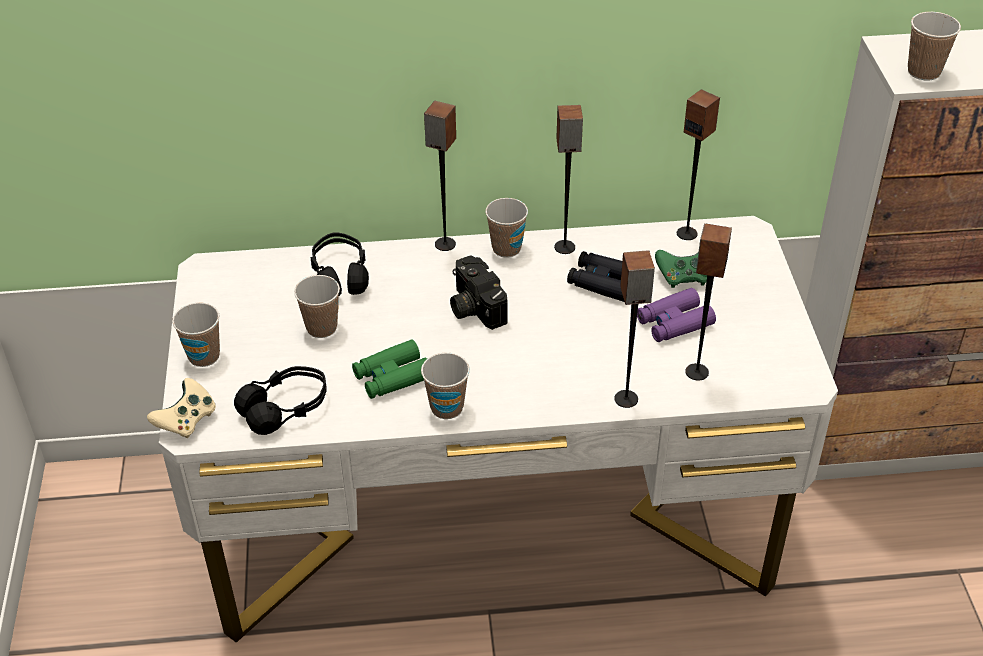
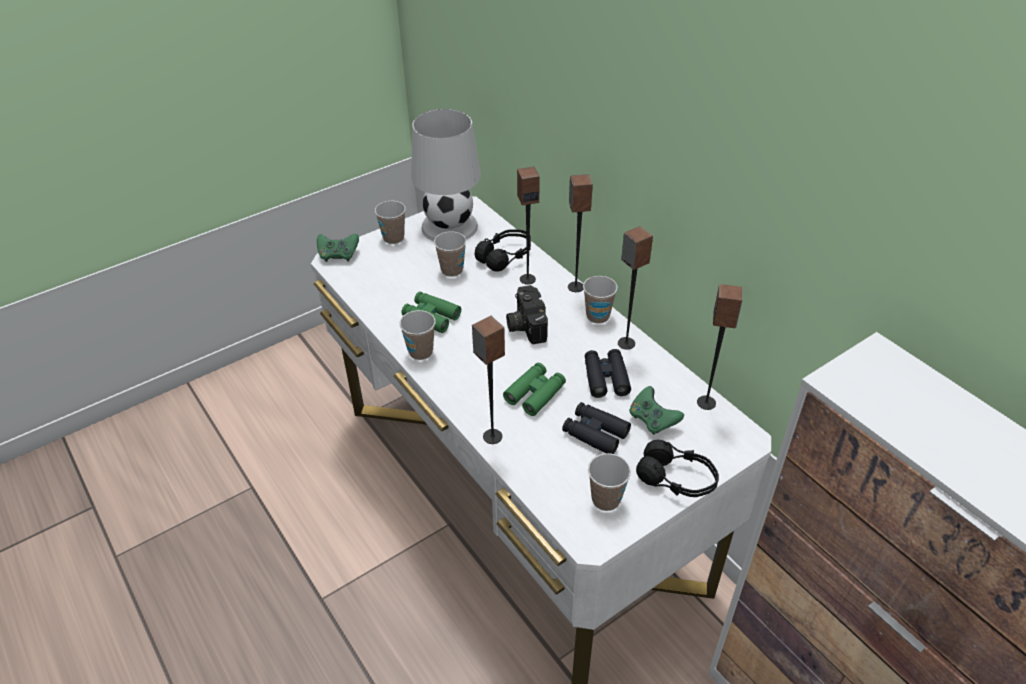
camera: 60 degrees right, 0 degrees up
beige game controller [147,378,216,438] -> green game controller [317,234,359,262]
black headphones [234,366,326,435] -> black headphones moved to [636,440,719,497]
camera [450,255,508,330] -> camera turned 45 degrees counterclockwise [506,285,548,344]
purple binoculars [637,288,716,342] -> black binoculars [562,402,631,454]
speaker [685,223,732,381] -> speaker moved to [517,166,540,285]
cup [908,12,961,80] -> cup moved to [588,453,631,511]
none -> white table lamp [411,109,481,242]
none -> green binoculars [503,363,566,416]

